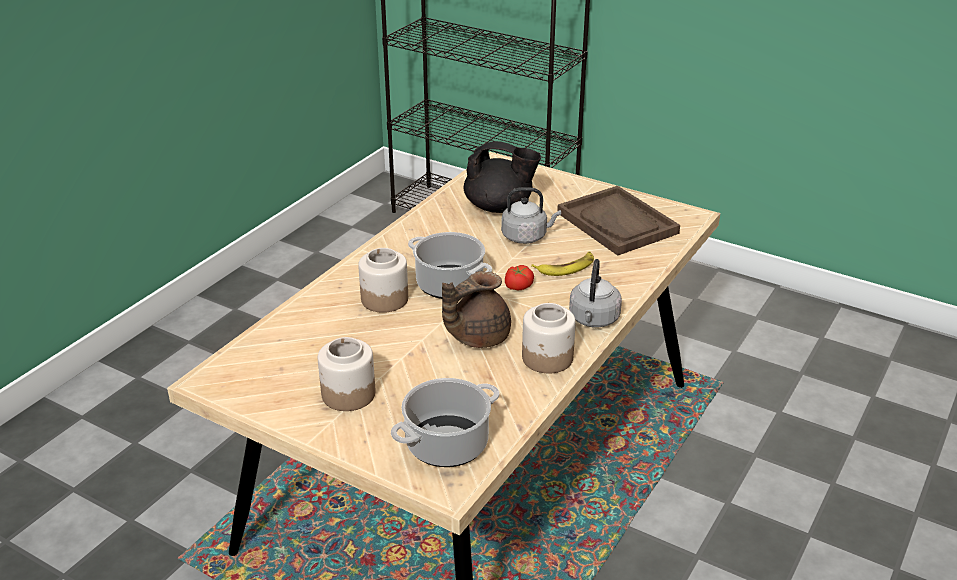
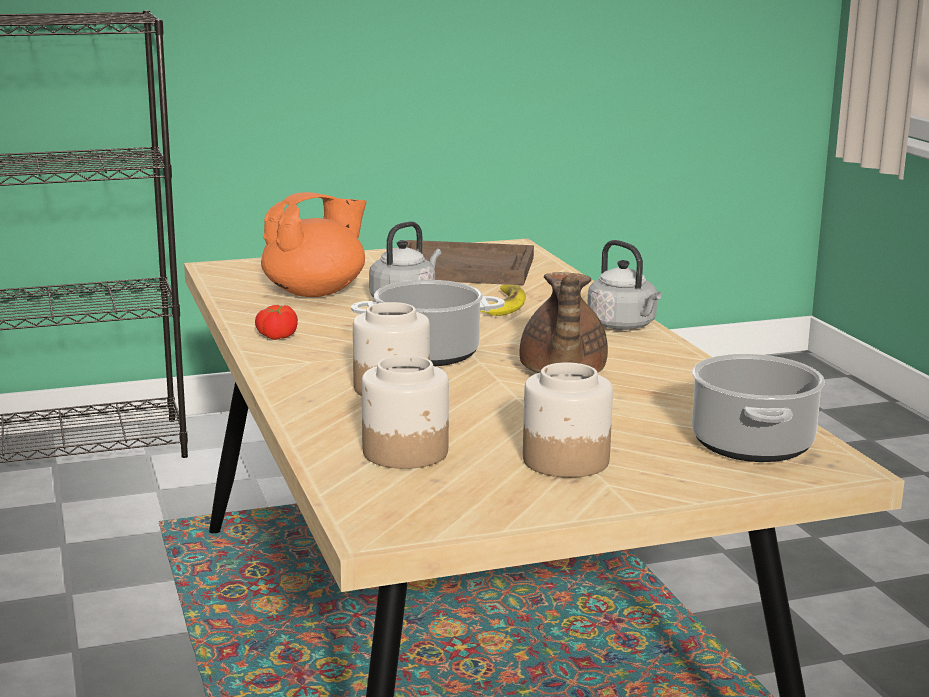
camera: 50 degrees left, 15 degrees down
black teapot [464,141,541,213] -> orange teapot [261,192,367,297]
tomato [505,265,534,290] -> tomato moved to [255,305,298,340]
jar [522,303,576,373] -> jar moved to [362,355,449,469]

